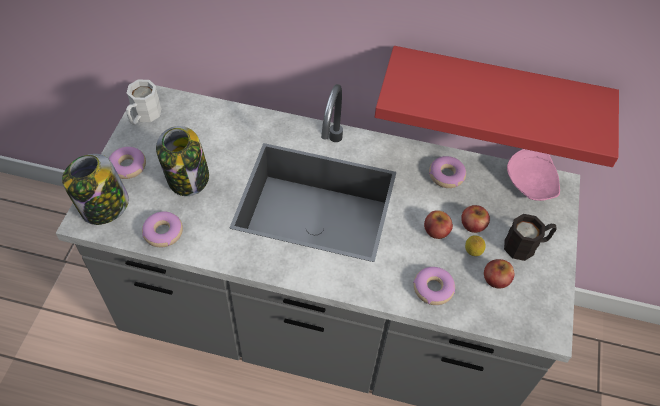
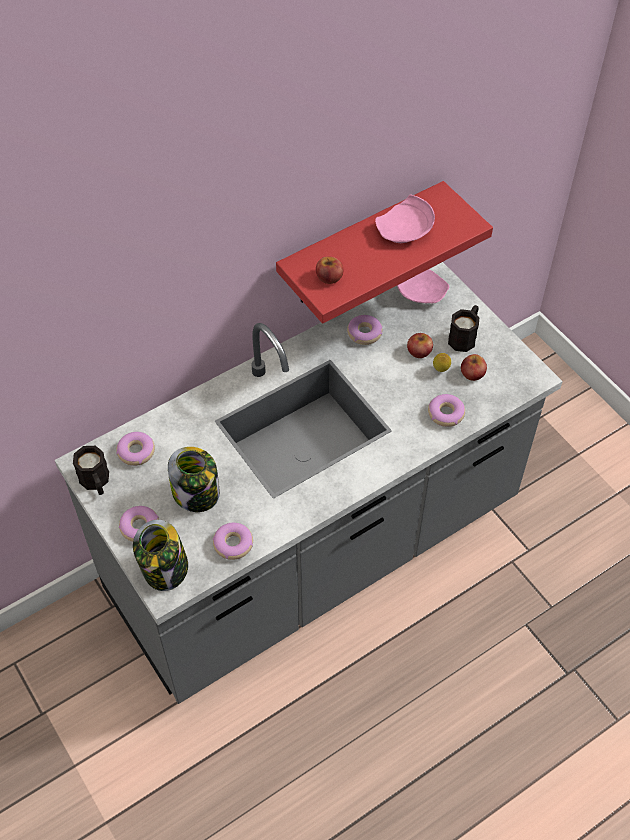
camera: 45 degrees left, 0 degrees up
white mug [126,79,162,125] -> black mug [73,446,109,495]
apple [424,210,453,239] -> apple moved to [316,256,343,284]
none -> donut [117,432,155,466]
none -> pink plate [375,195,435,243]

